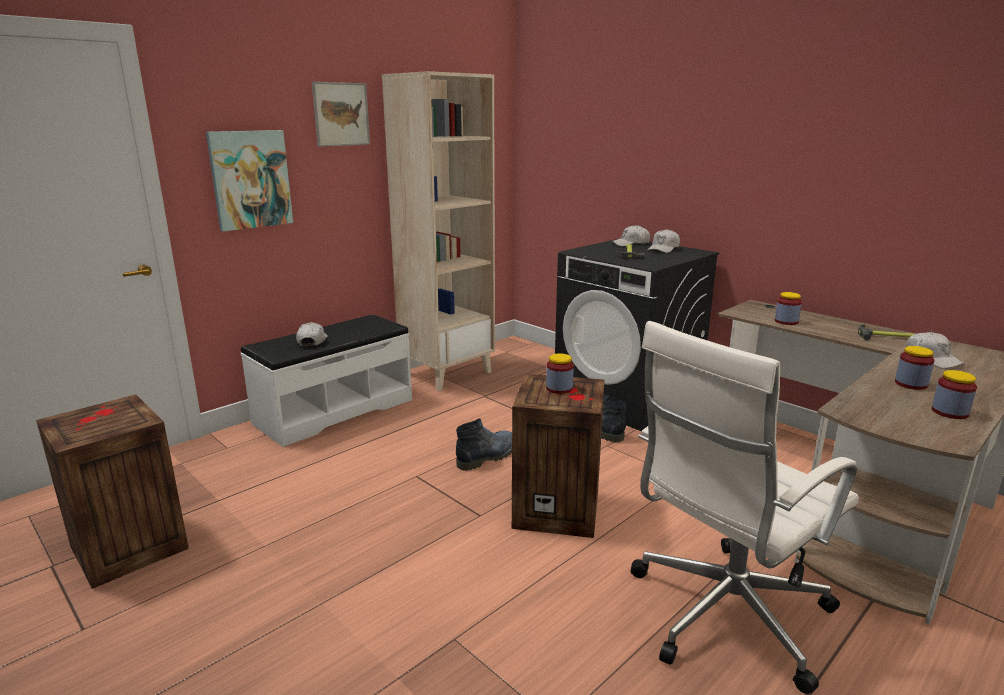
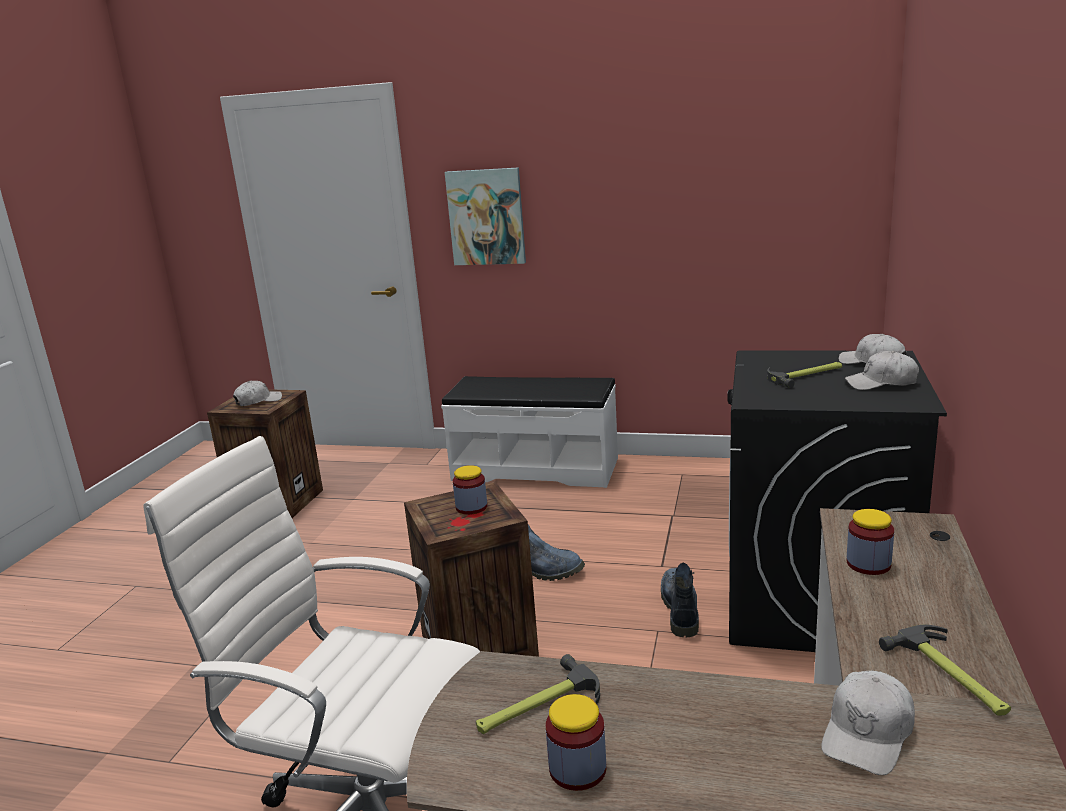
camera: 60 degrees right, 0 degrees up
white cap [296,322,328,346] -> white cap moved to [233,381,282,406]
picture [312,82,370,147] -> none
beige bookcase [382,71,495,391] -> none
jar [895,346,935,390] -> none
none -> hammer [476,654,600,734]

